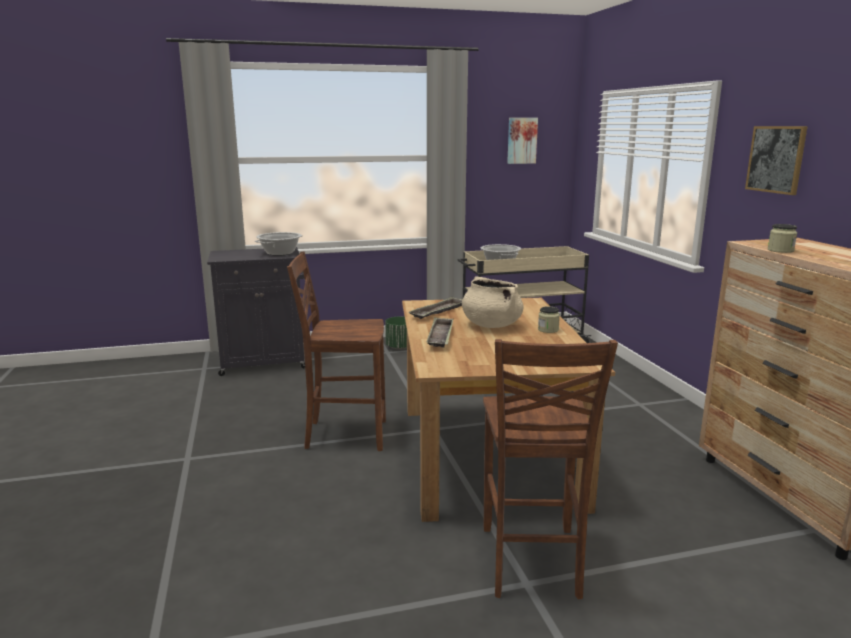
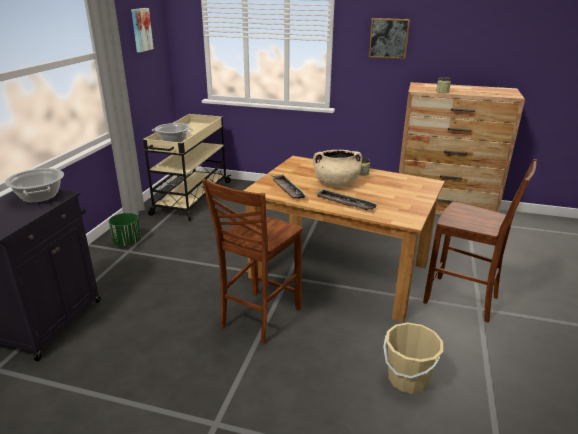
camera: 60 degrees left, 10 degrees up
none -> beige bucket [383,323,443,394]

